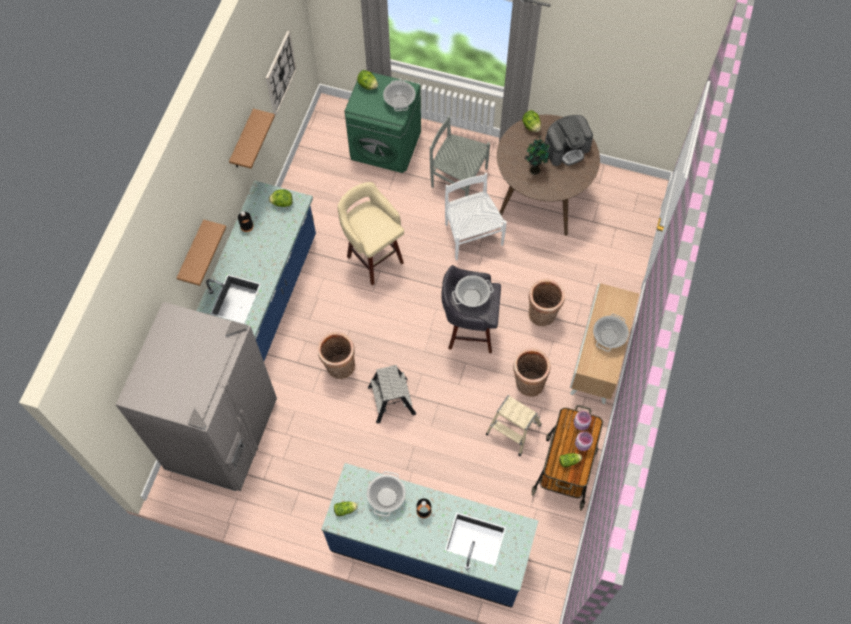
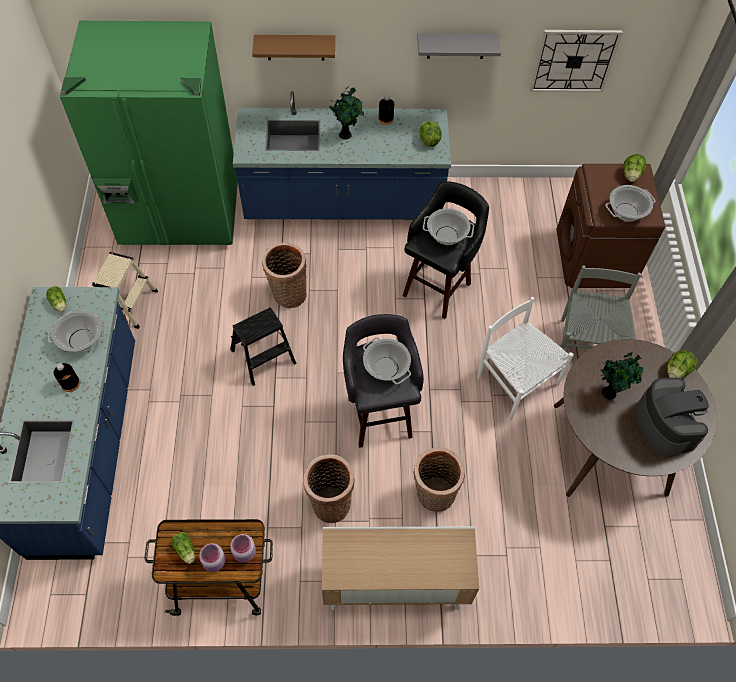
camera: 70 degrees right, 5 degrees down
grey fridge [116,302,277,491] -> green fridge [60,21,238,245]
brown shelf [229,109,275,169] -> grey shelf [417,33,501,59]
beige stool [337,182,404,286] -> black stool [403,181,489,319]
green washing machine [345,70,421,173] -> brown washing machine [556,164,665,288]
white chair [445,173,507,260] -> white chair turned 90 degrees counterclockwise [477,297,574,421]
beige step ladder [486,395,541,456] -> beige step ladder moved to [92,252,158,329]
coffee machine [545,115,593,166] -> coffee machine turned 150 degrees counterclockwise [636,378,709,457]
cooking pot [593,314,629,352] -> cooking pot moved to [423,208,474,245]
none -> potted plant [327,86,364,140]

